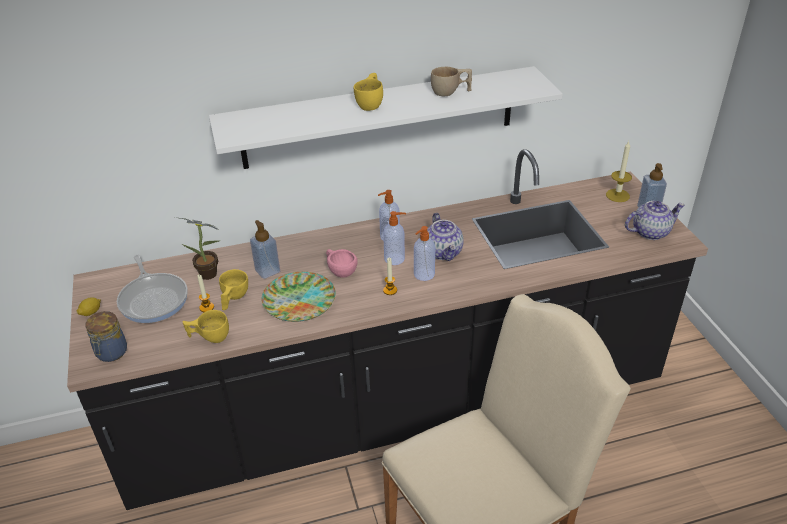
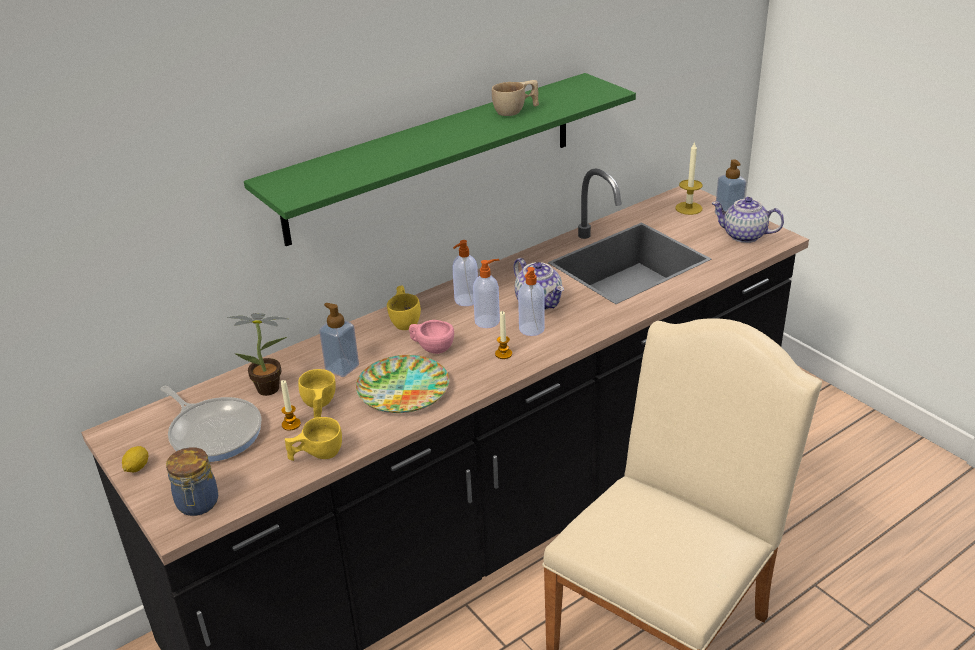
camera: 20 degrees left, 5 degrees down
white shelf [209,66,563,169] -> green shelf [244,73,636,246]
yellow cup [354,73,383,111] -> yellow cup moved to [387,285,421,330]
teapot [625,201,685,240] -> teapot turned 120 degrees counterclockwise [712,197,784,243]

